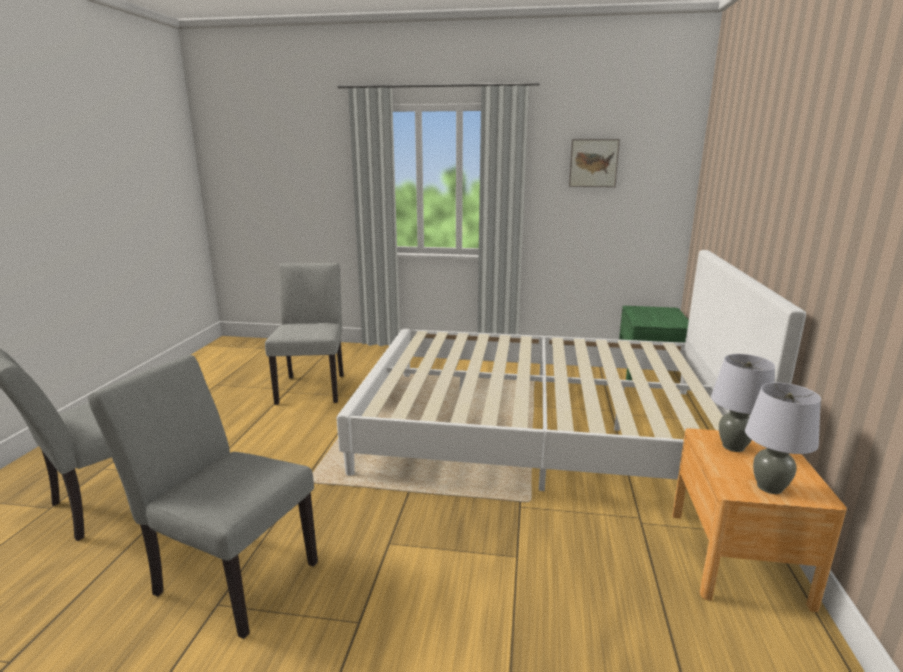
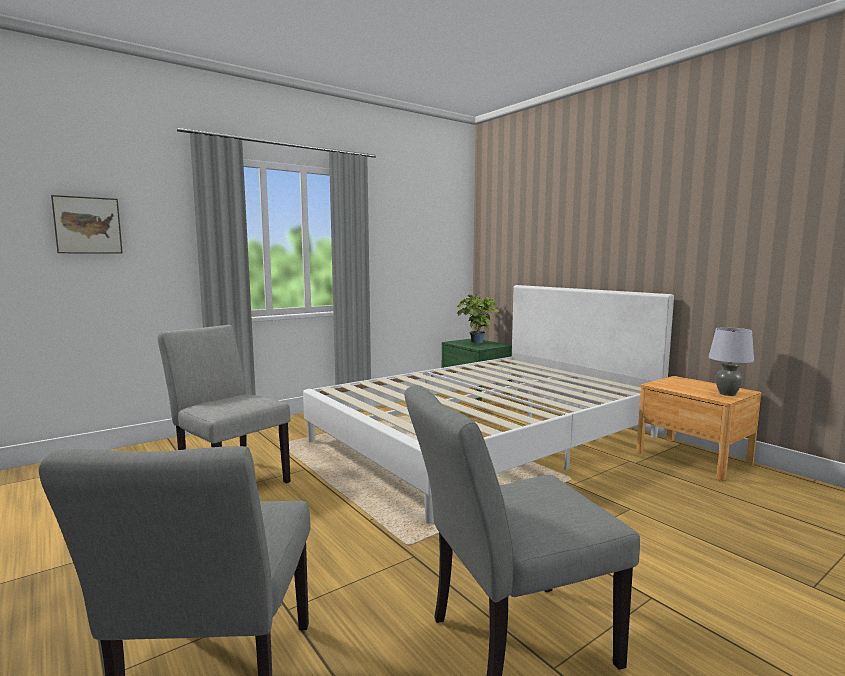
camera: 45 degrees left, 10 degrees down
picture [569,139,620,187] -> picture moved to [51,195,123,254]
grey table lamp [711,354,775,452] -> none
none -> potted plant [457,293,500,344]

